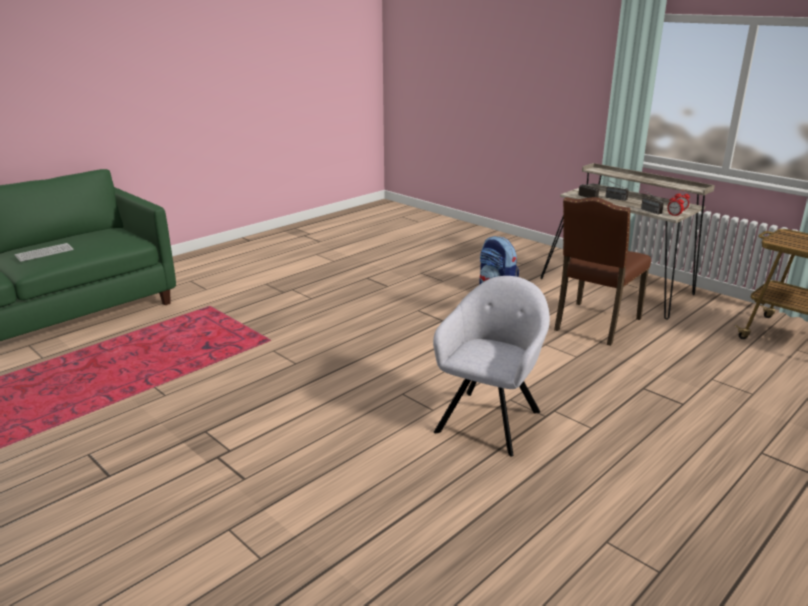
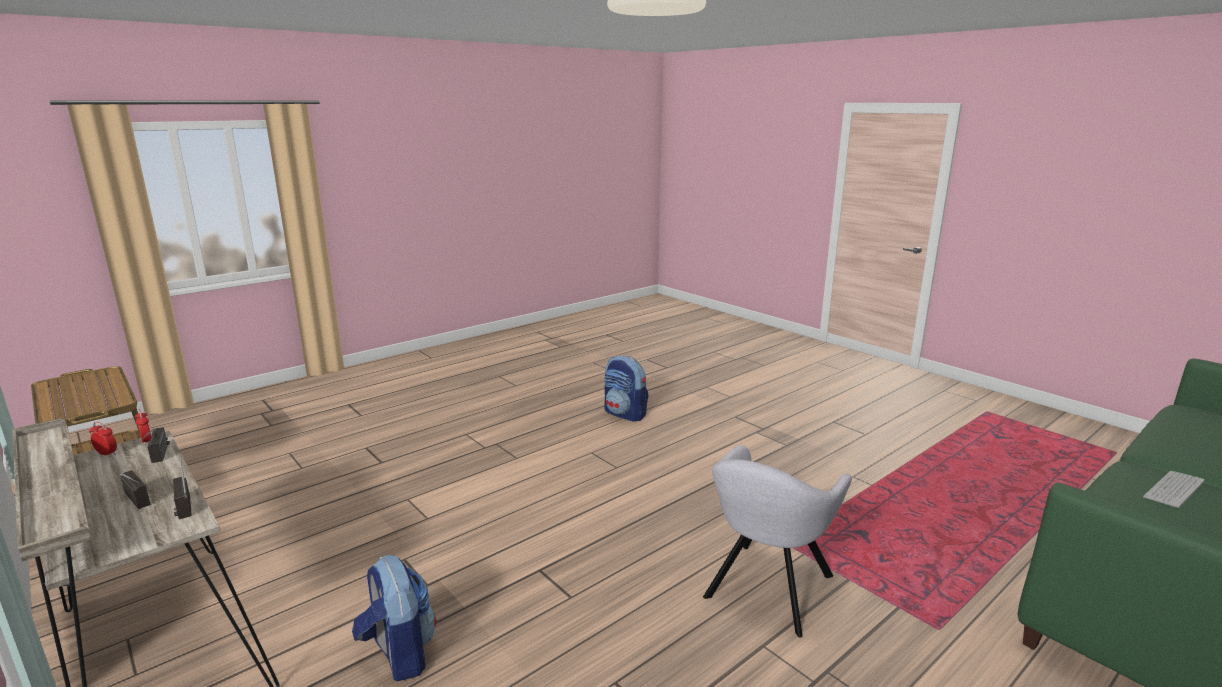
camera: 175 degrees left, 5 degrees down
grey armchair [433,276,550,456] -> grey armchair moved to [703,445,852,638]
brown chair [554,197,651,346] -> none
none -> backpack [604,356,648,422]

